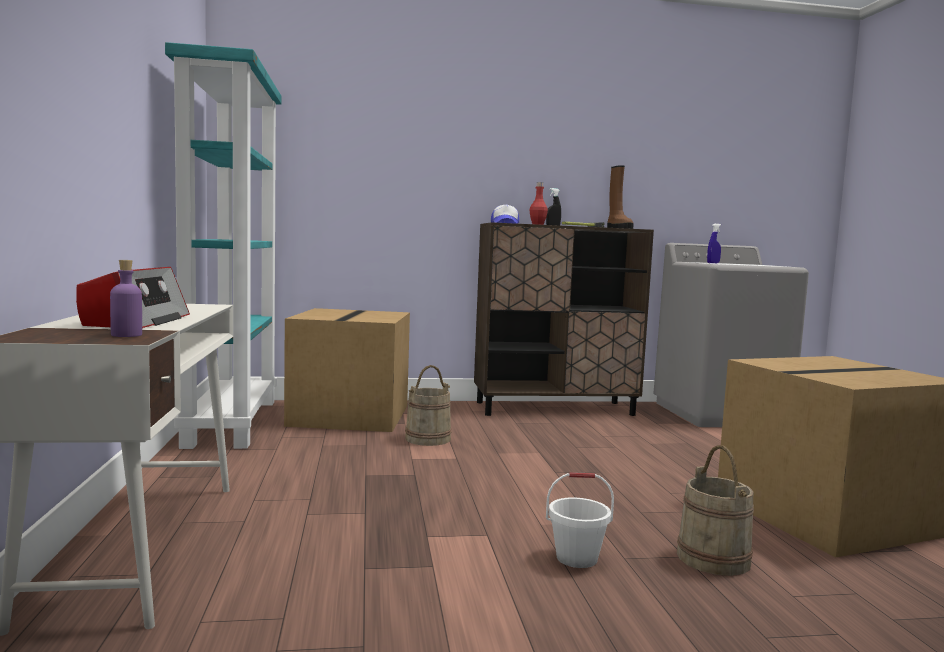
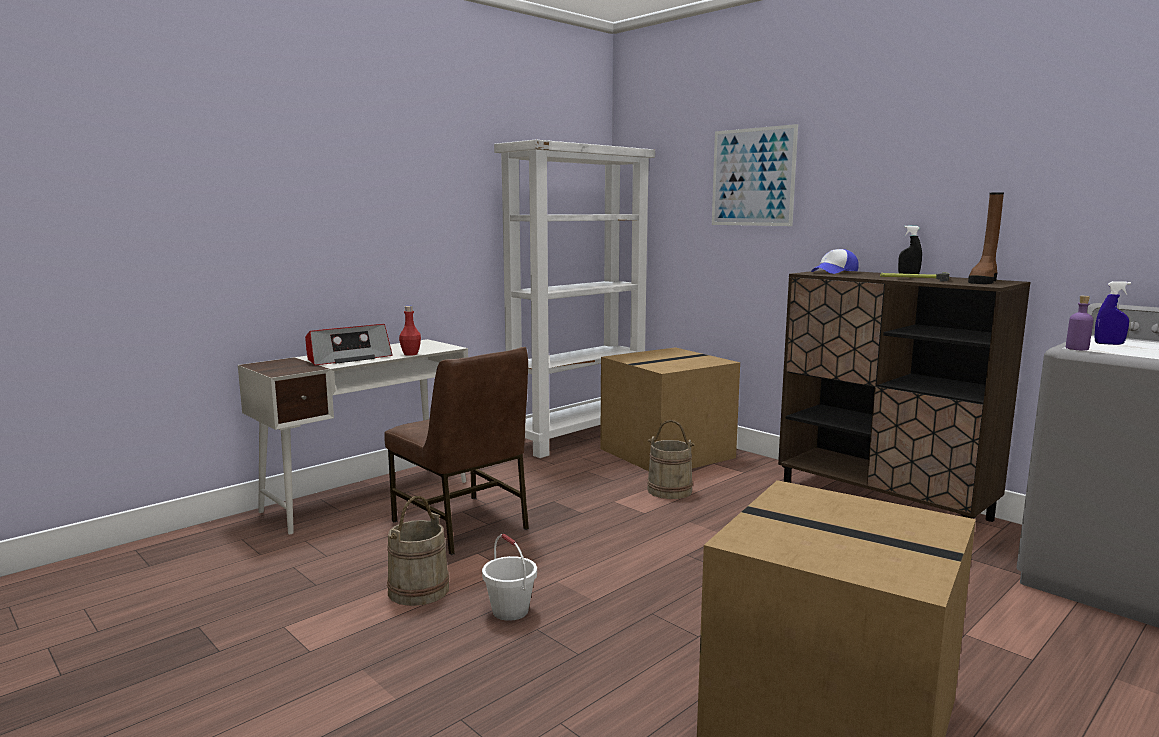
camera: 55 degrees right, 5 degrees up
purple bottle [110,260,142,337] -> purple bottle moved to [1066,296,1093,351]
turquoise bookcase [165,42,282,449] -> white bookcase [494,140,655,458]
red bottle [530,182,548,225] -> red bottle moved to [399,306,421,356]
beige bucket [677,445,754,576] -> beige bucket moved to [387,496,449,606]
none -> brown chair [384,347,529,555]
none -> picture [712,124,798,226]

